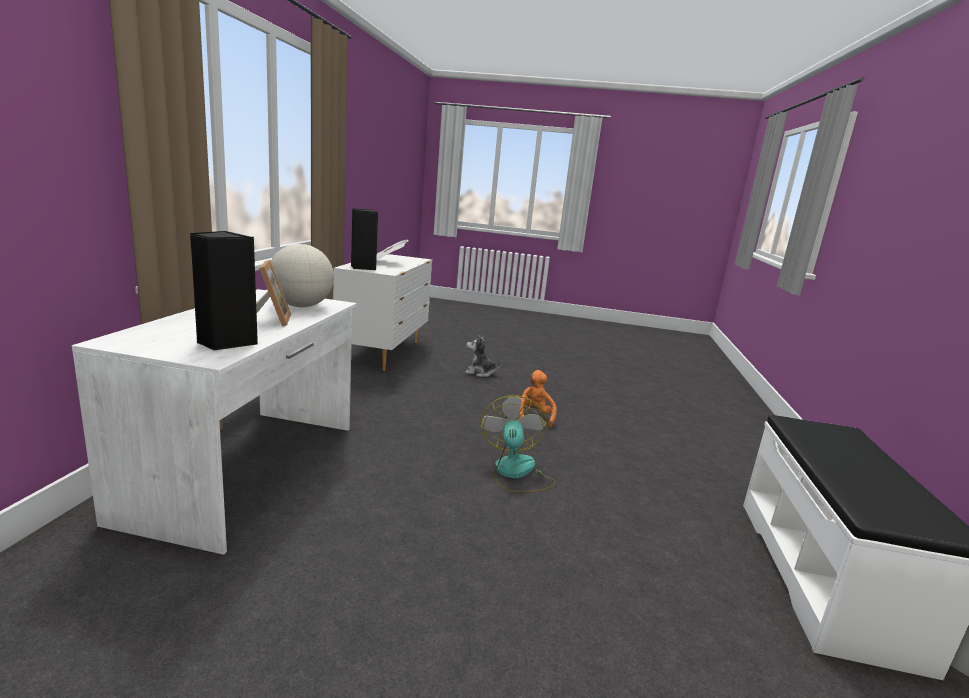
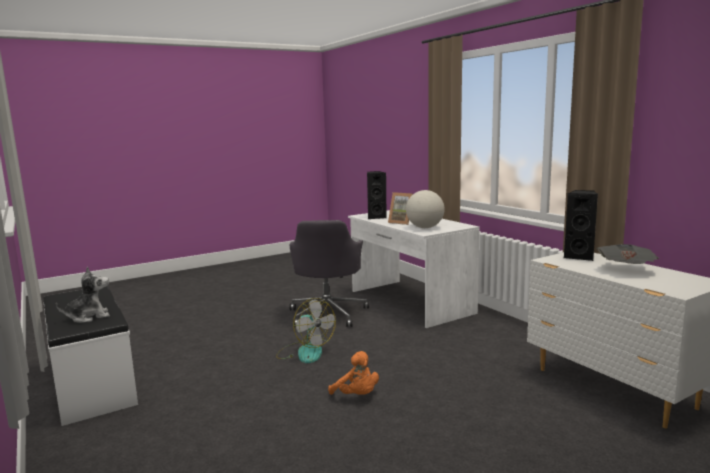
camera: 140 degrees right, 5 degrees down
plush toy [465,336,502,377] -> plush toy moved to [56,266,110,323]
none -> grey office chair [289,220,369,327]

